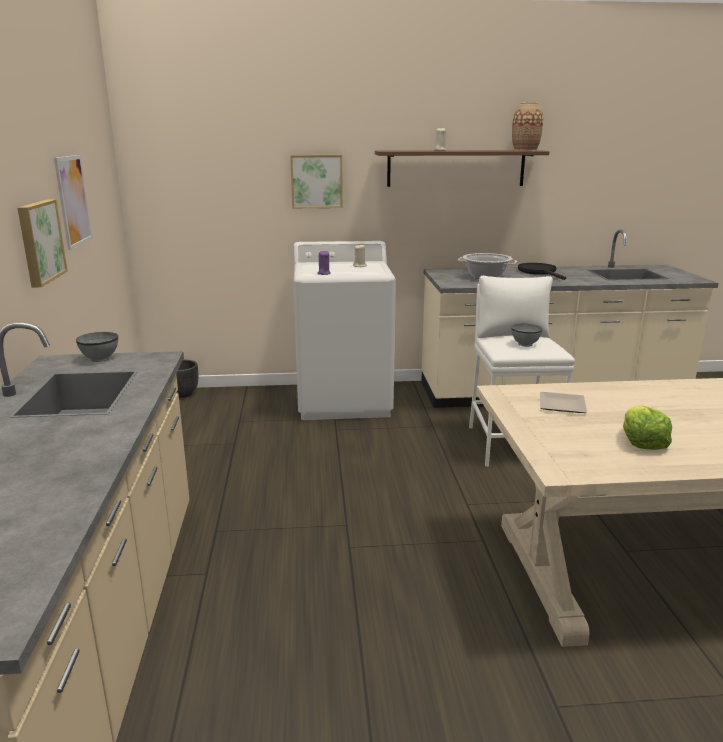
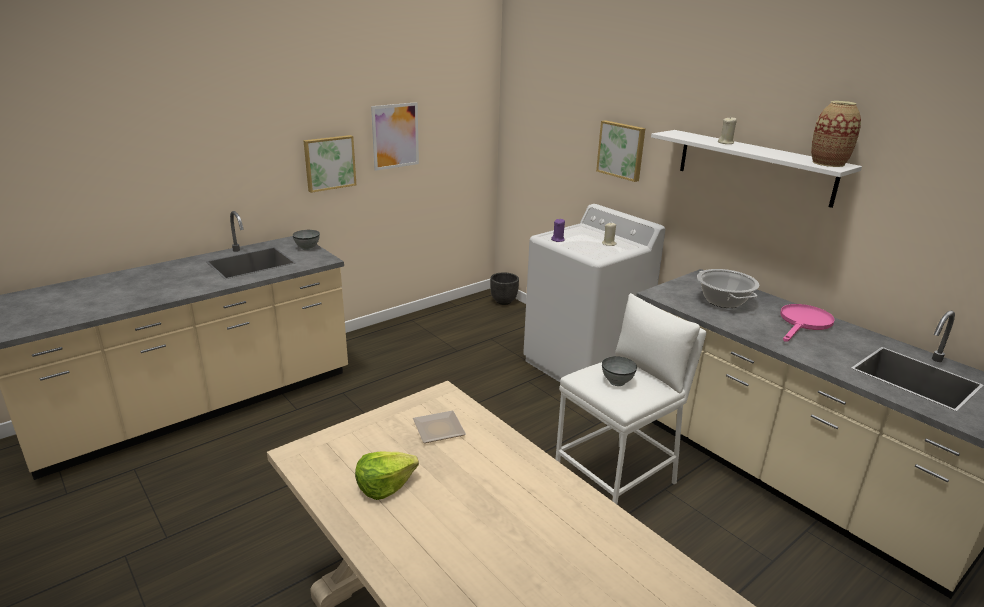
camera: 55 degrees right, 5 degrees up
brown shelf [375,150,549,187] -> white shelf [651,130,862,208]
black frying pan [518,263,566,280] -> pink frying pan [780,304,835,342]

